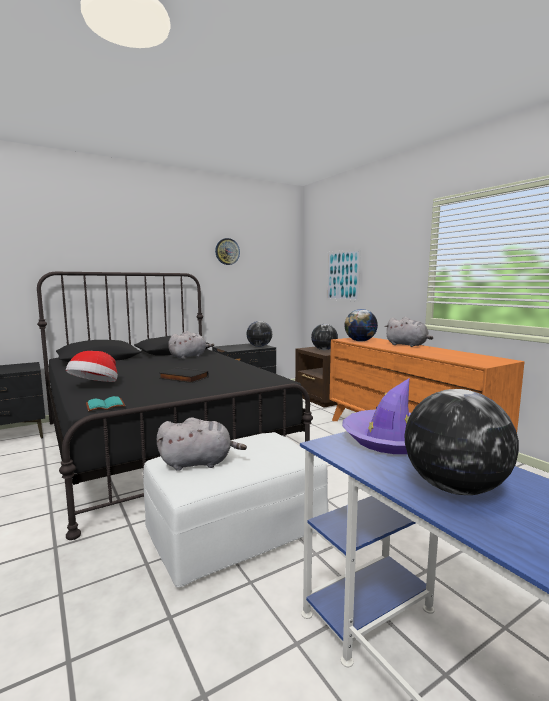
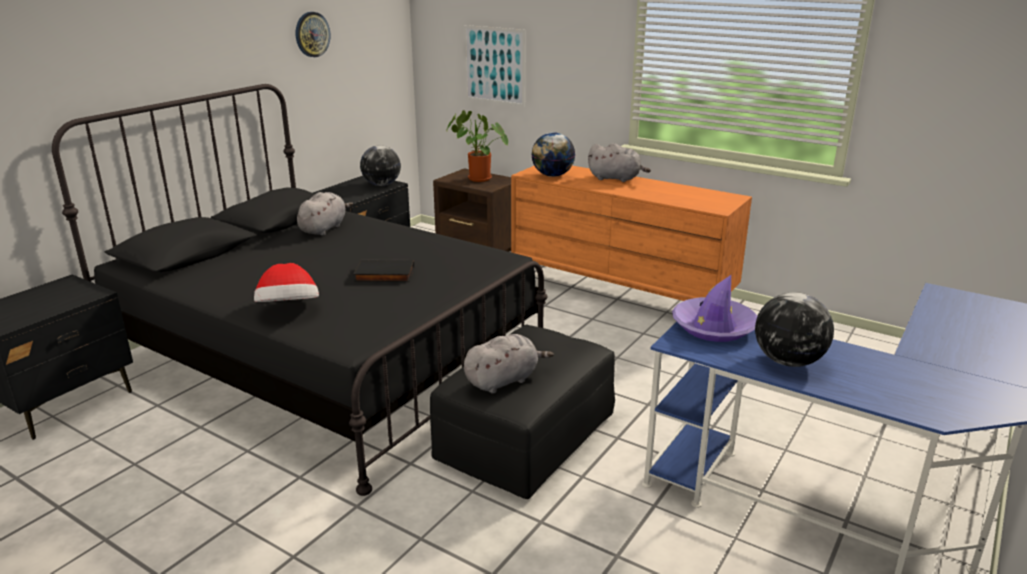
camera: 25 degrees left, 15 degrees up
turquoise book [86,396,125,411] -> none
white ottoman [143,432,329,588] -> black ottoman [430,325,615,499]
globe [311,324,338,350] -> potted plant [446,110,508,182]

